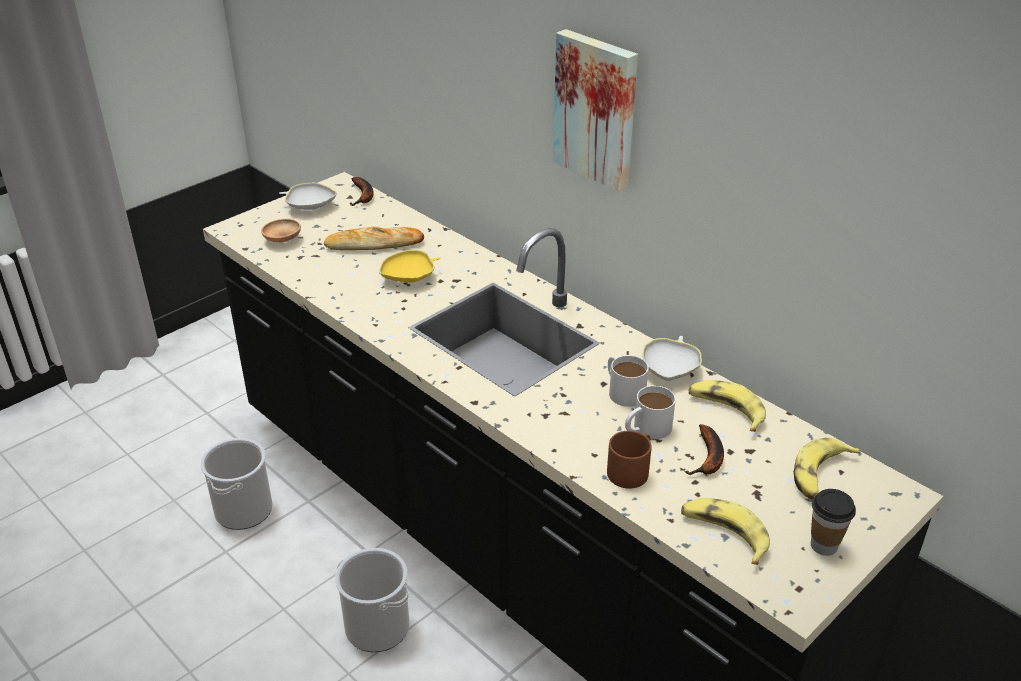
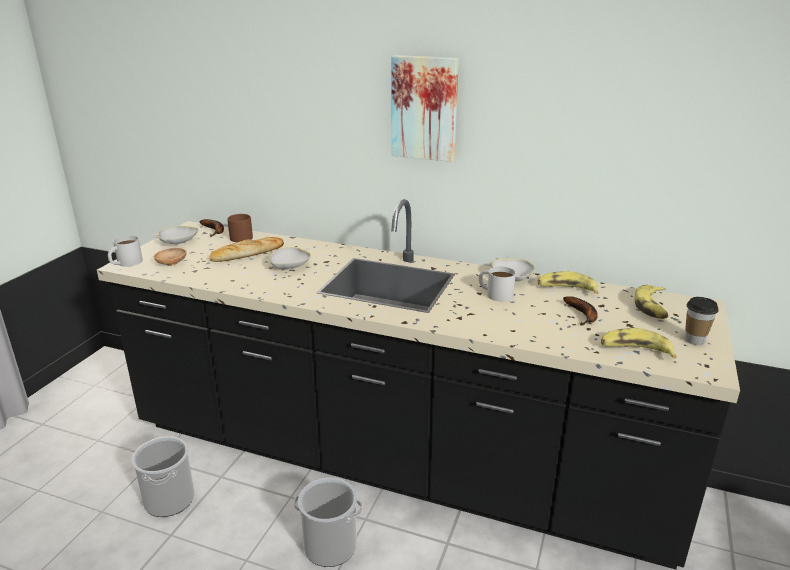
camera: 25 degrees left, 10 degrees down
yellow bowl [379,250,440,283] -> white bowl [269,247,311,270]
brown mug [607,431,652,489] -> brown mug moved to [227,214,253,242]
white mug [625,386,676,439] -> white mug moved to [108,235,143,267]

